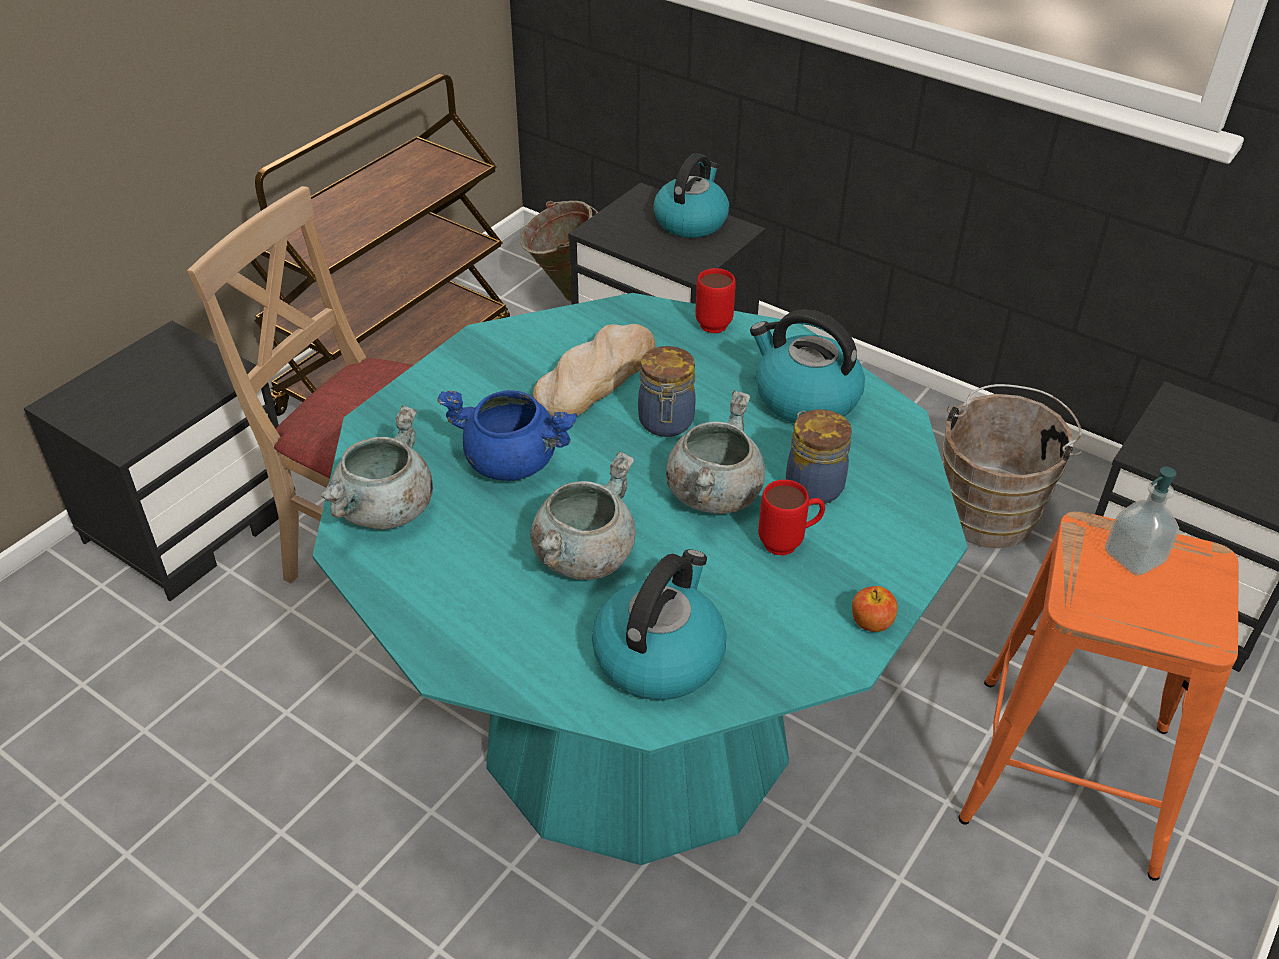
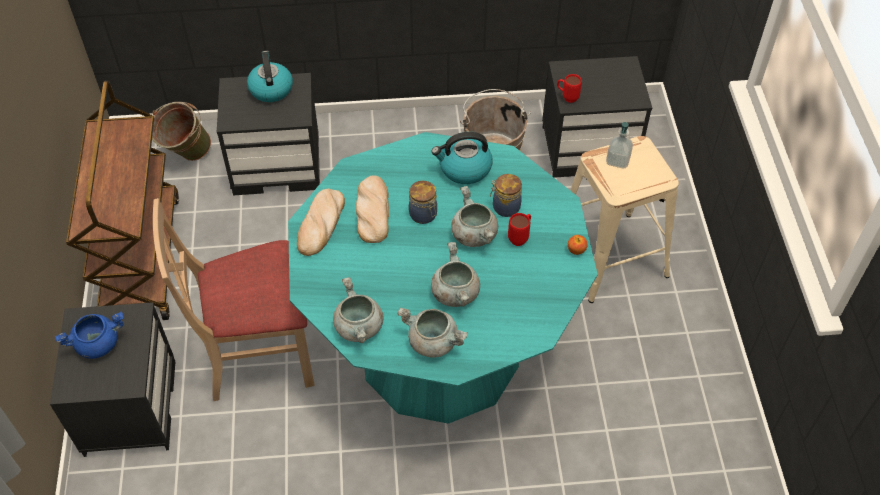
camera: 40 degrees left, 10 degrees up
blue cooking pot [437,390,577,481] -> blue cooking pot moved to [55,311,124,359]
kettle [592,549,727,700] -> none
red mug [695,268,736,333] -> red mug moved to [557,74,582,103]
orange stool [958,511,1239,881] -> beige stool [570,136,679,303]
none -> bread [297,189,345,256]
none -> grey cooking pot [397,308,468,358]

